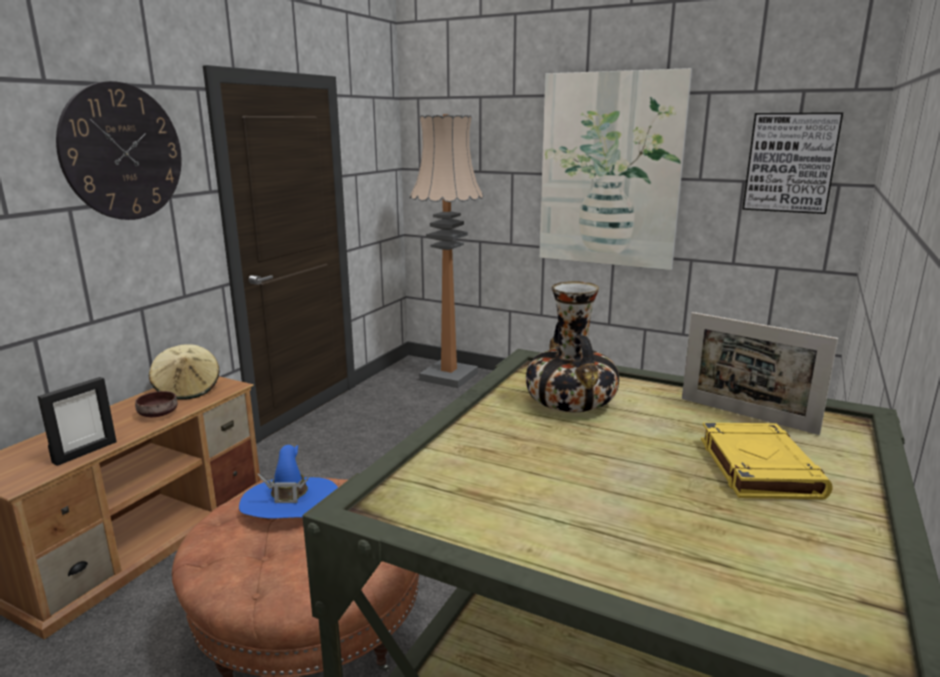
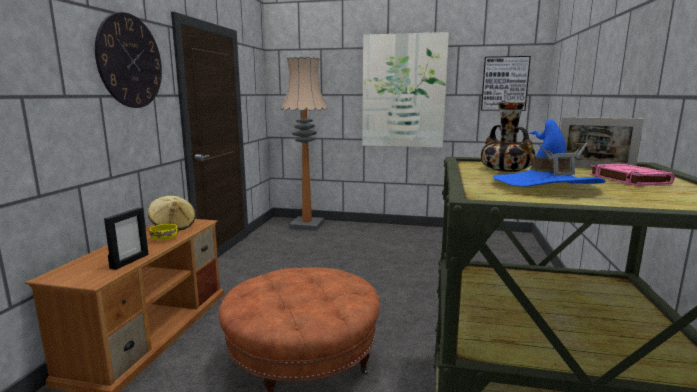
camera: 15 degrees left, 5 degrees down
brown bowl [135,391,178,417] -> yellow bowl [149,224,178,240]
blue hat [239,445,338,519] -> blue hat moved to [492,119,606,187]
yellow book [701,423,832,499] -> pink book [589,163,675,186]

